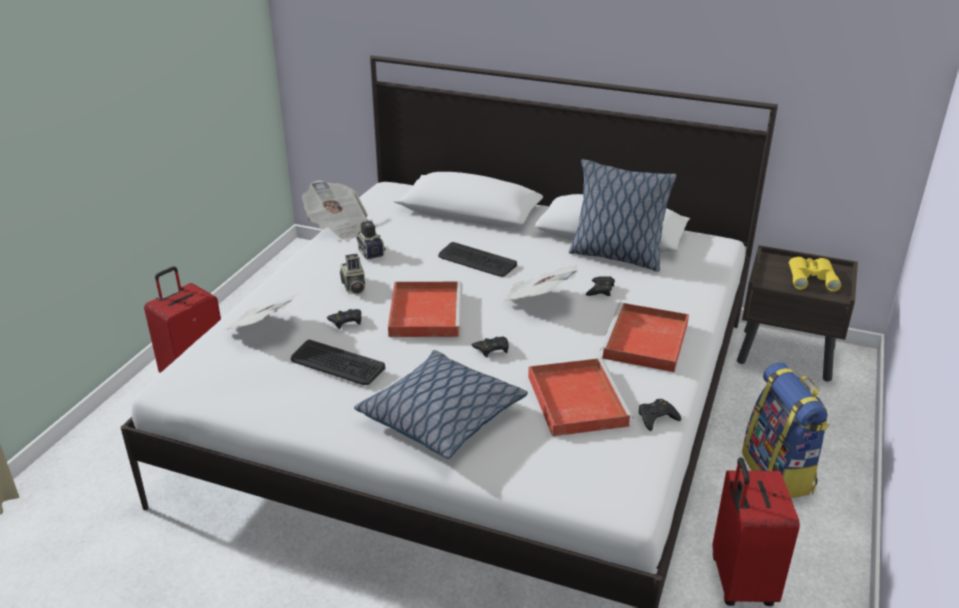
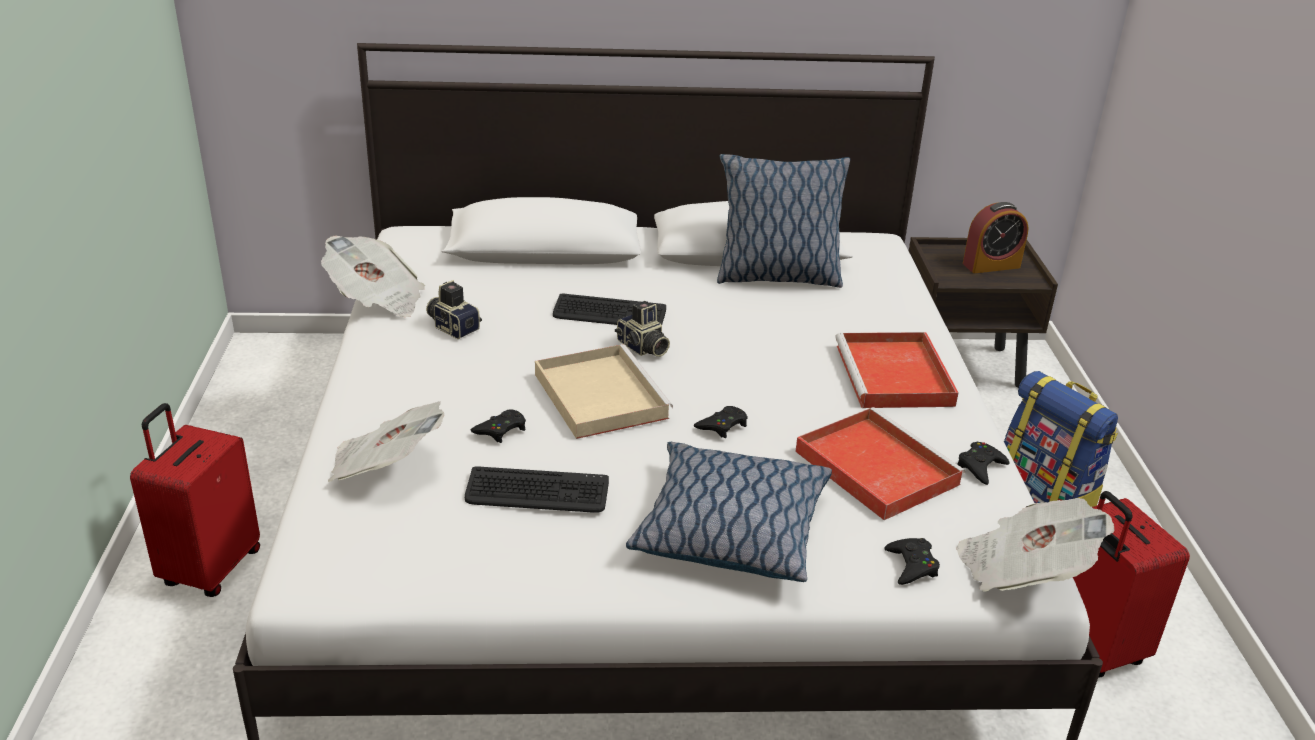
camera: 25 degrees left, 0 degrees up
camera [340,254,366,295] -> camera moved to [615,301,670,357]
red tray [388,282,463,337] -> beige tray [535,344,673,439]
newspaper [503,265,578,301] -> newspaper moved to [956,498,1114,592]
black game controller [586,276,615,296] -> black game controller moved to [884,538,940,585]
yellow binoculars [789,257,841,292] -> alarm clock [963,202,1029,273]

